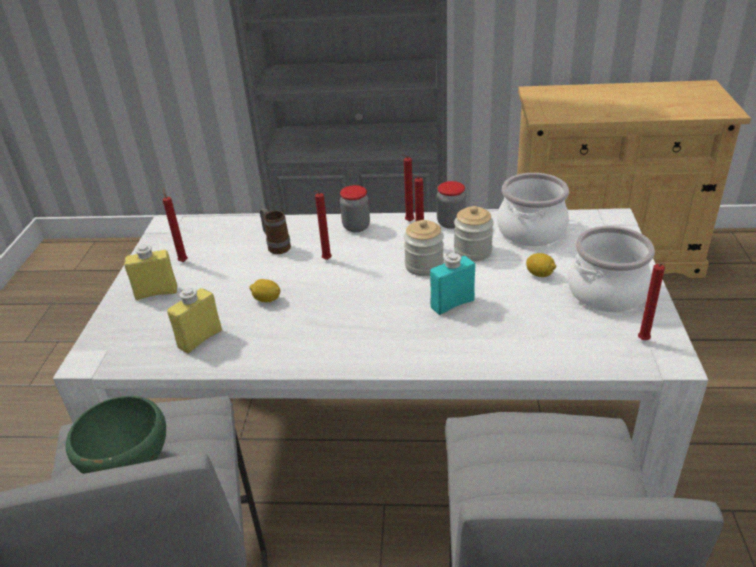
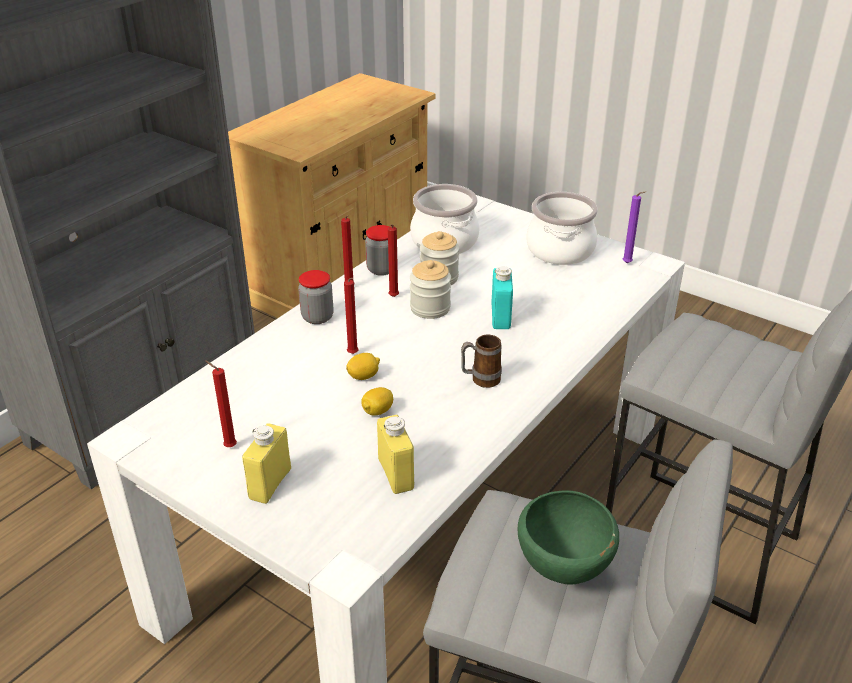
camera: 60 degrees left, 0 degrees up
mug [260,208,291,254] -> mug moved to [461,335,502,388]
lemon [526,253,556,277] -> lemon moved to [346,353,380,380]
red candle [638,263,665,340] -> purple candle [623,191,646,263]

